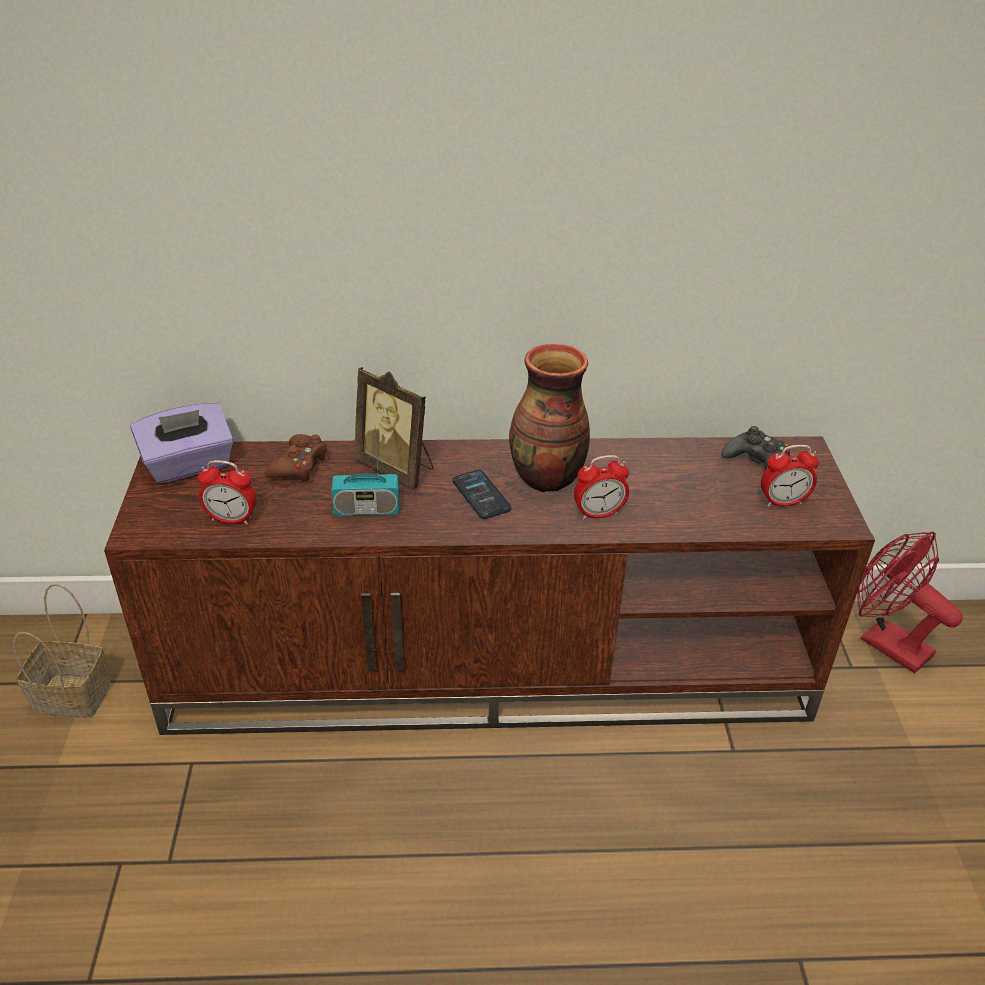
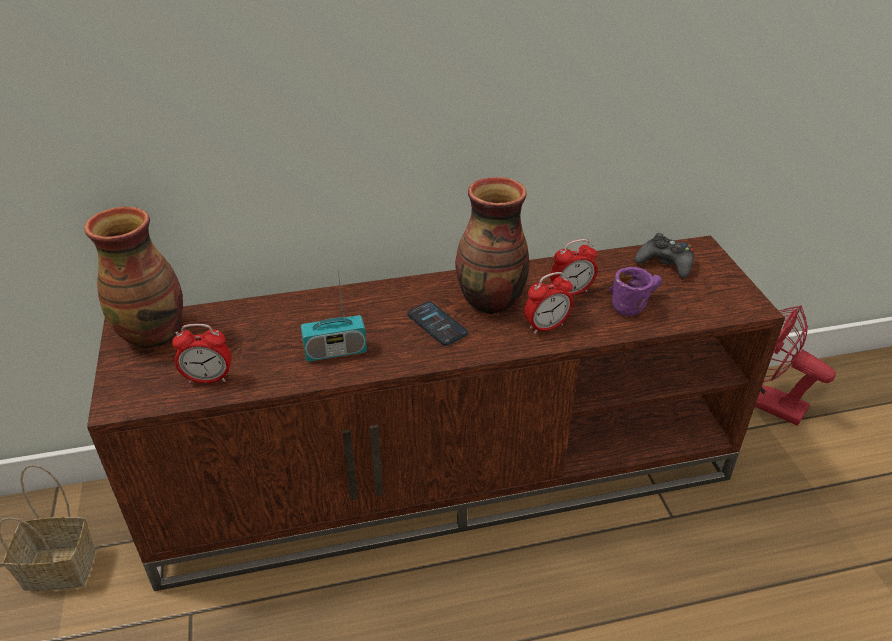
camera: 10 degrees left, 0 degrees up
purple tissue box [130,403,234,483] -> vase [84,207,183,348]
brown game controller [265,434,329,481] -> none
picture frame [354,367,433,489] -> none
alarm clock [761,445,819,507] -> alarm clock moved to [550,239,597,296]
none -> purple mug [609,267,662,316]

